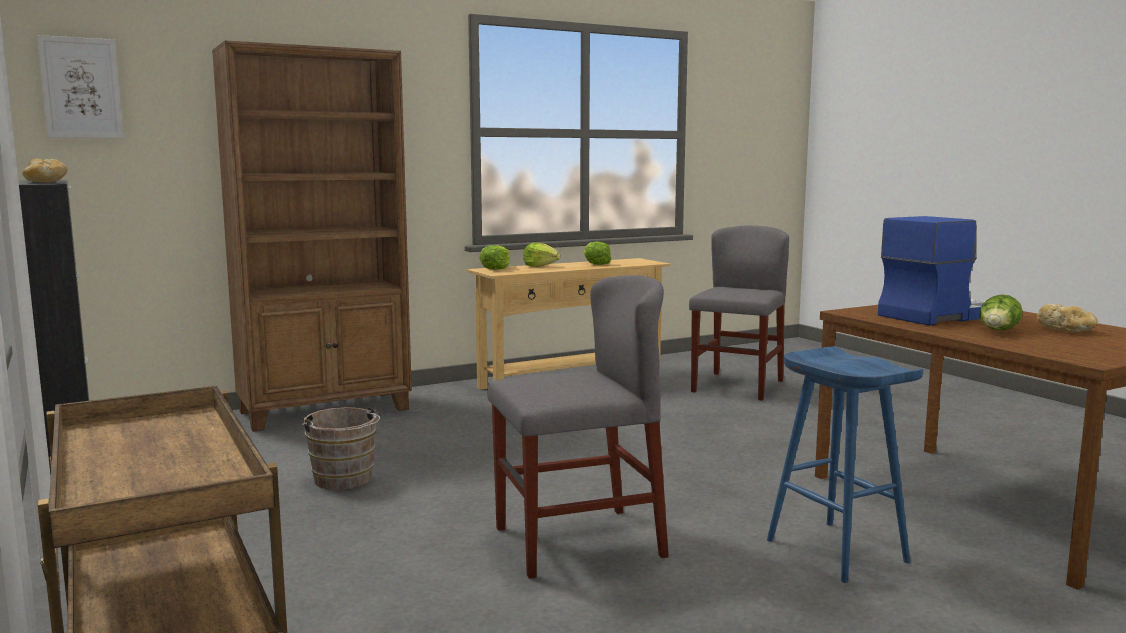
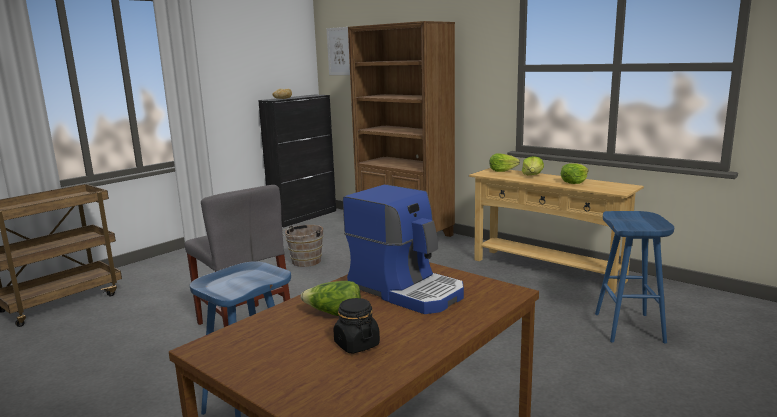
camera: 70 degrees right, 5 degrees up
grey chair [689,226,789,401] -> blue stool [595,211,674,344]
bread [1037,304,1097,333] -> black jar [333,298,380,353]

